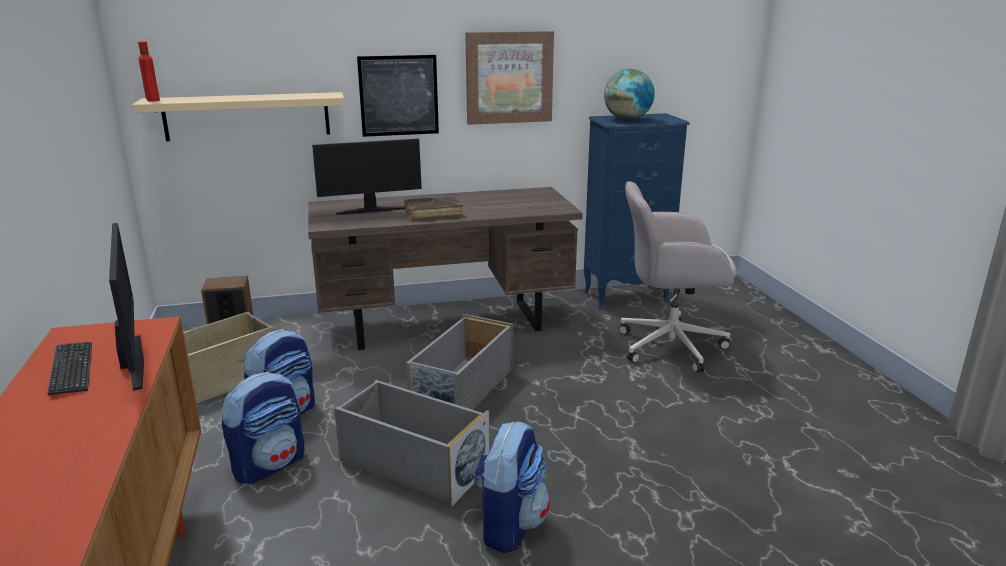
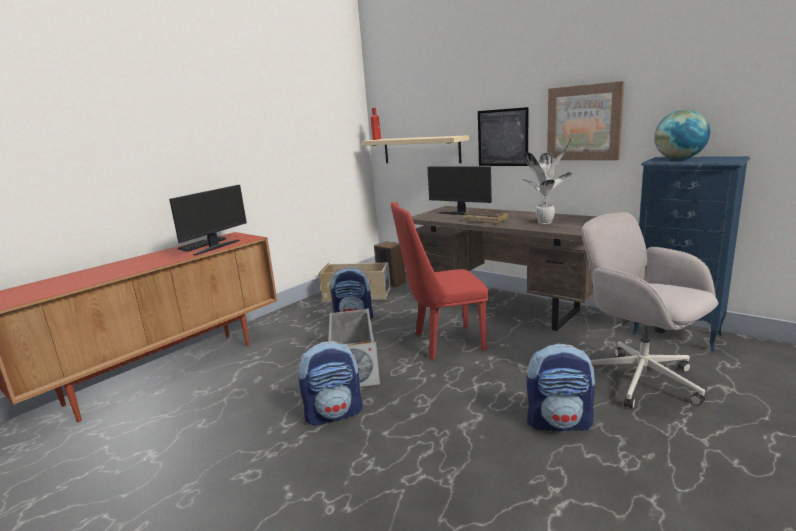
camera: 55 degrees right, 5 degrees down
backpack [222,372,304,484] -> backpack moved to [527,343,595,431]
grey storage box [406,314,513,410] -> red chair [391,202,489,360]
none -> potted plant [522,139,572,224]

